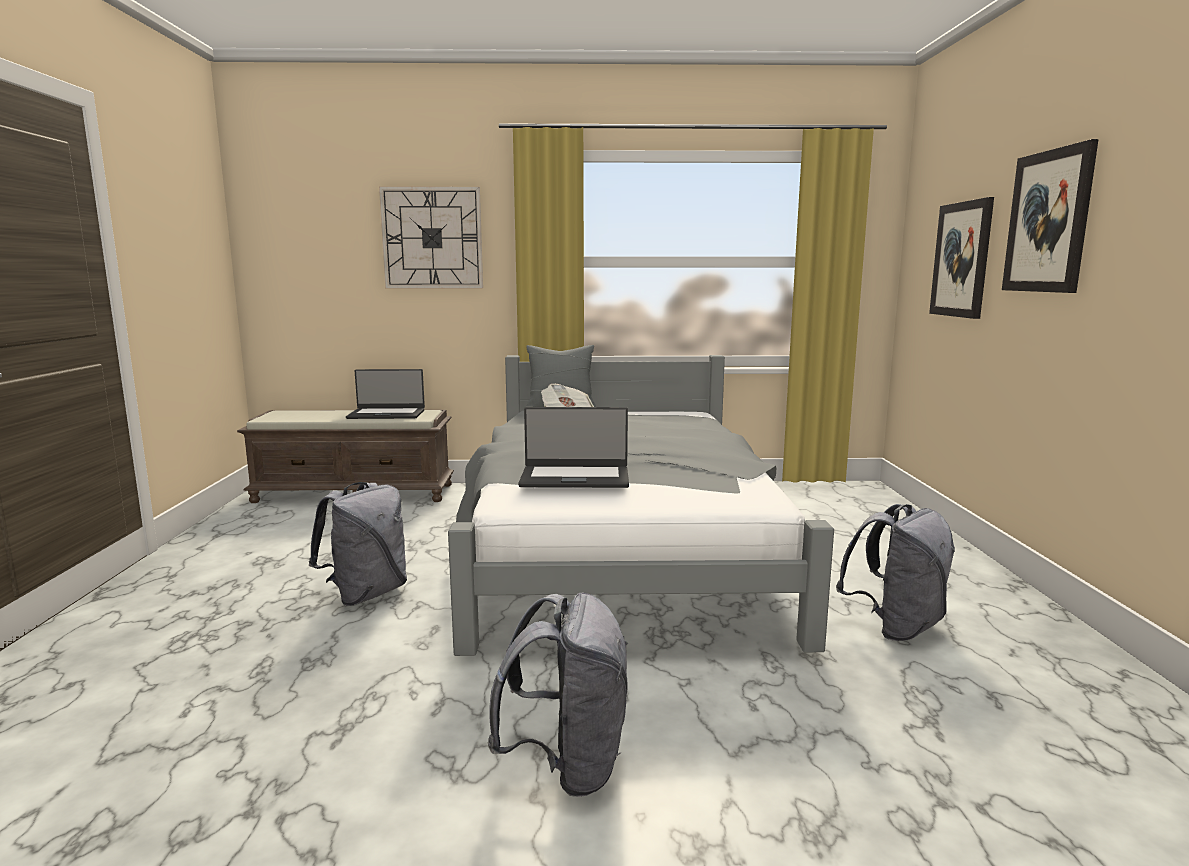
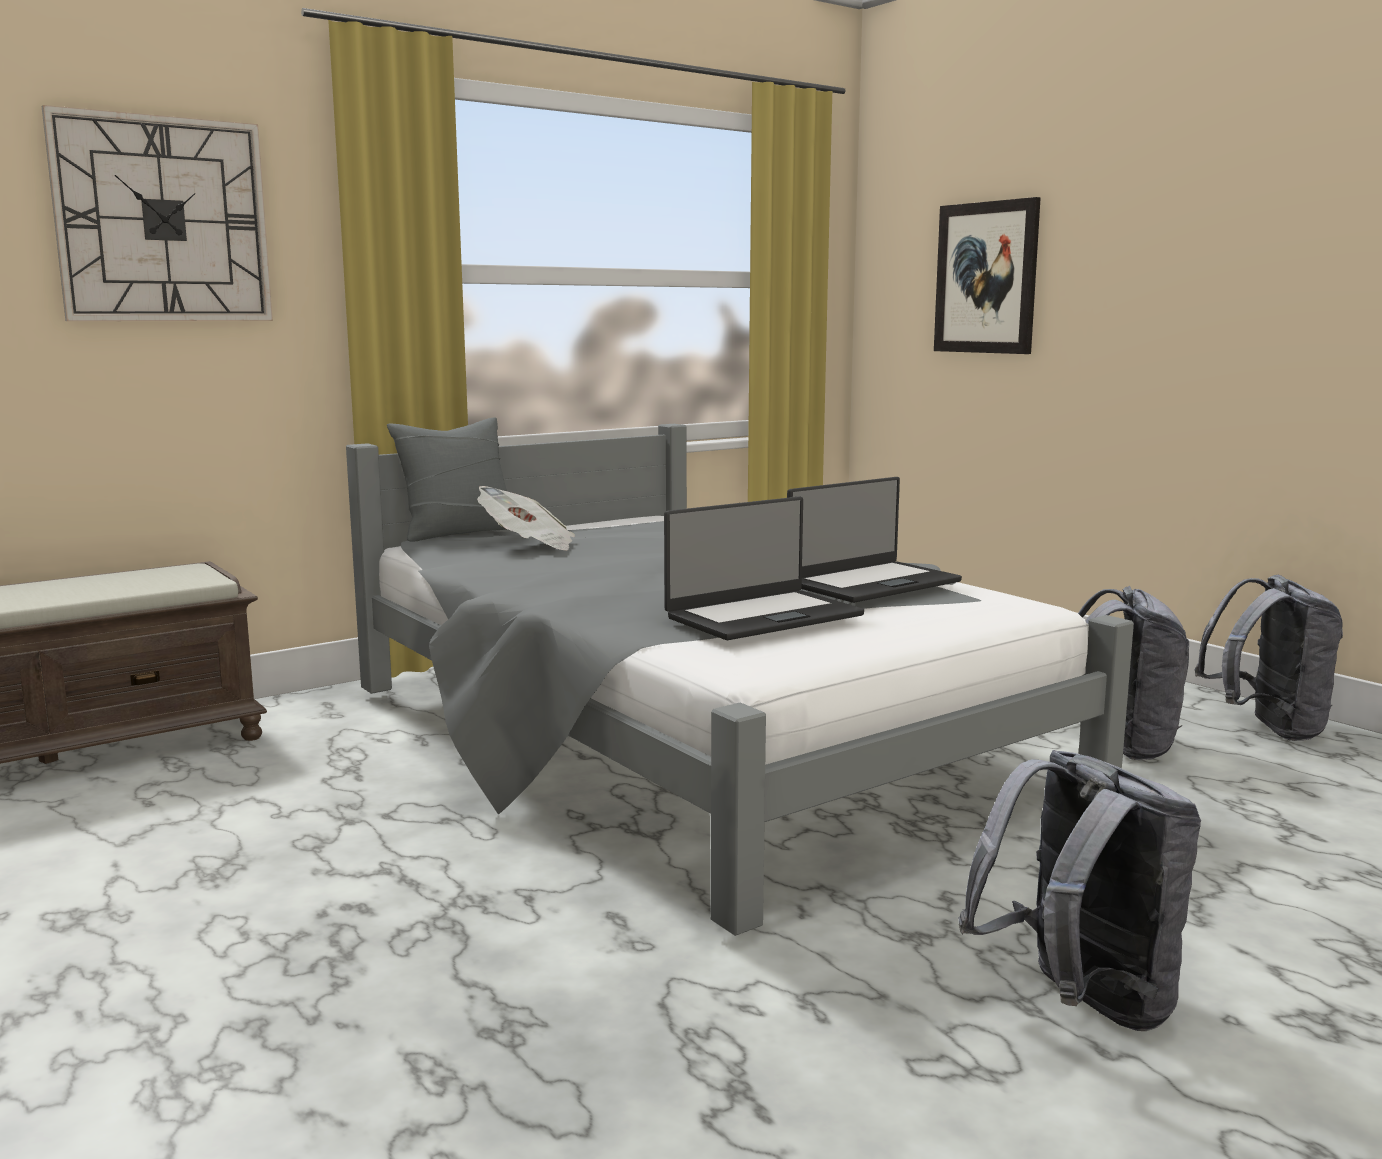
camera: 35 degrees left, 0 degrees up
grey backpack [309,482,407,606] -> grey backpack moved to [1195,575,1343,741]
laptop [346,369,425,419] -> laptop moved to [787,477,962,603]
picture [1002,139,1099,293] -> none

